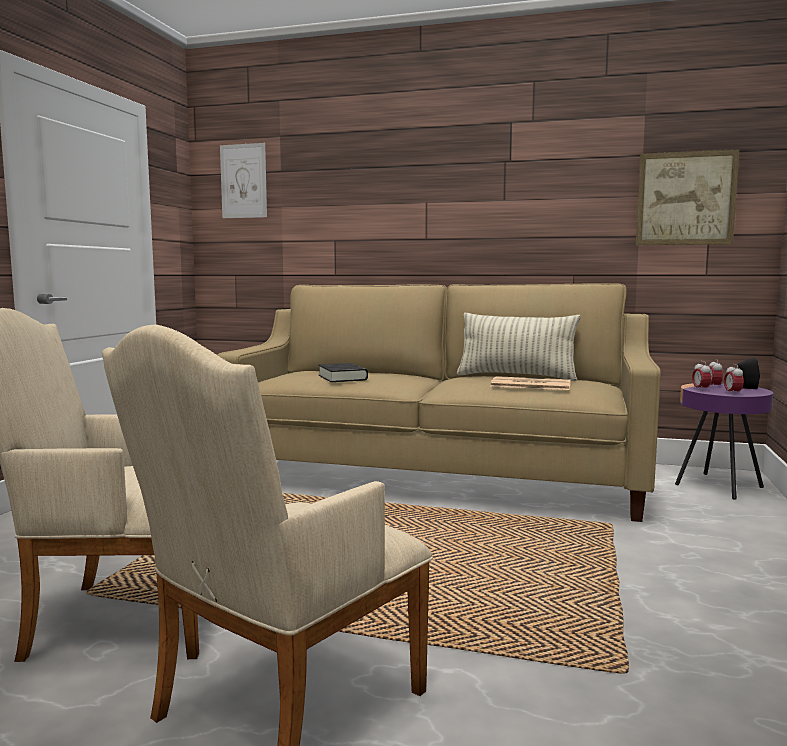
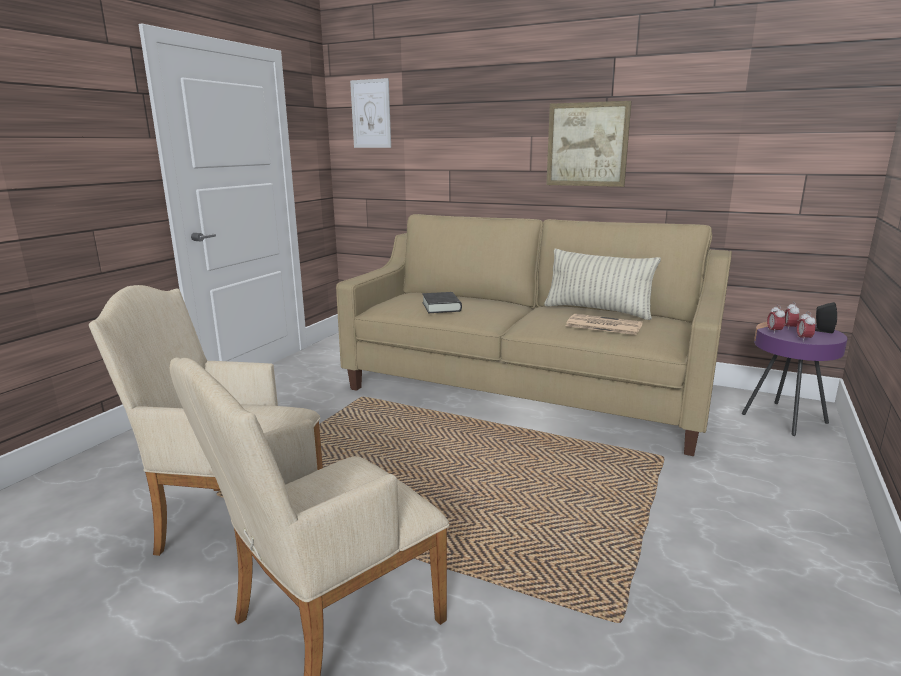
camera: 10 degrees right, 10 degrees up
picture [636,149,739,245] -> picture moved to [546,101,631,187]

